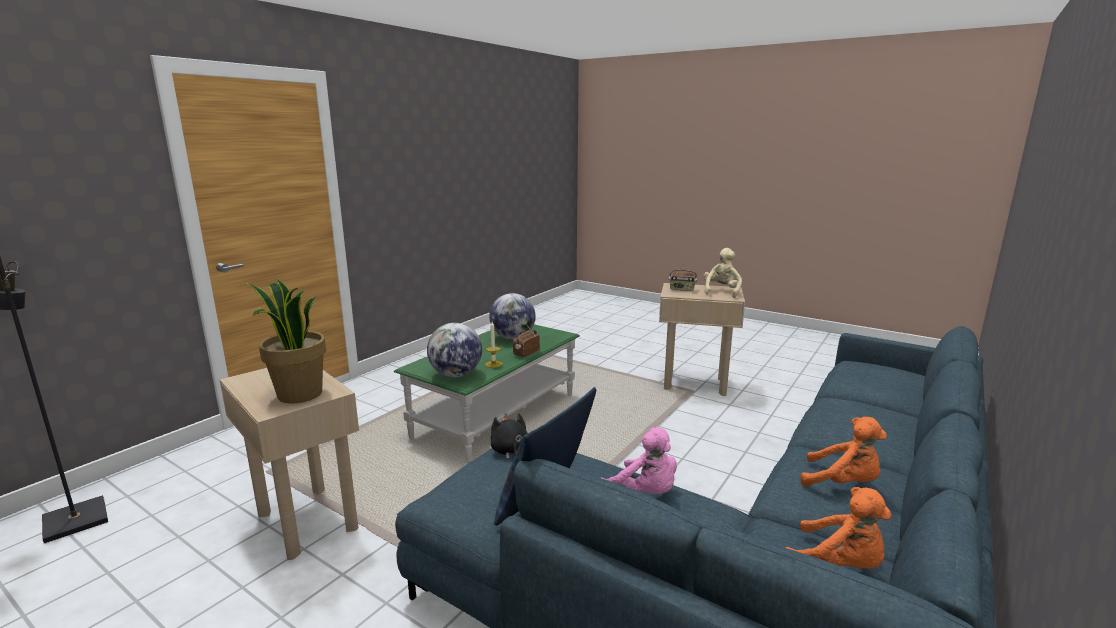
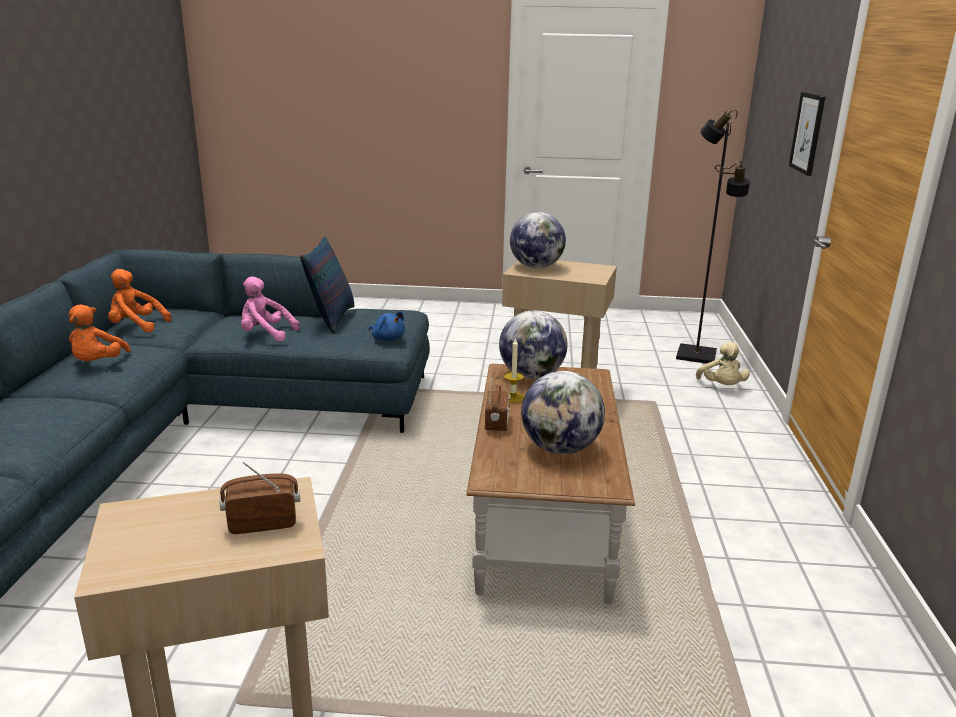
camera: 150 degrees right, 5 degrees up
potted plant [245,279,326,404] -> globe [510,212,566,269]
green coffee table [394,324,580,463] -> brown coffee table [466,364,635,604]
black plush toy [491,413,528,459] -> blue plush toy [369,311,405,341]
beige plush toy [704,248,742,298] -> beige plush toy moved to [696,342,750,385]
orange plush toy [800,417,887,487] -> orange plush toy turned 90 degrees counterclockwise [69,305,131,361]
none -> picture [789,92,826,176]

